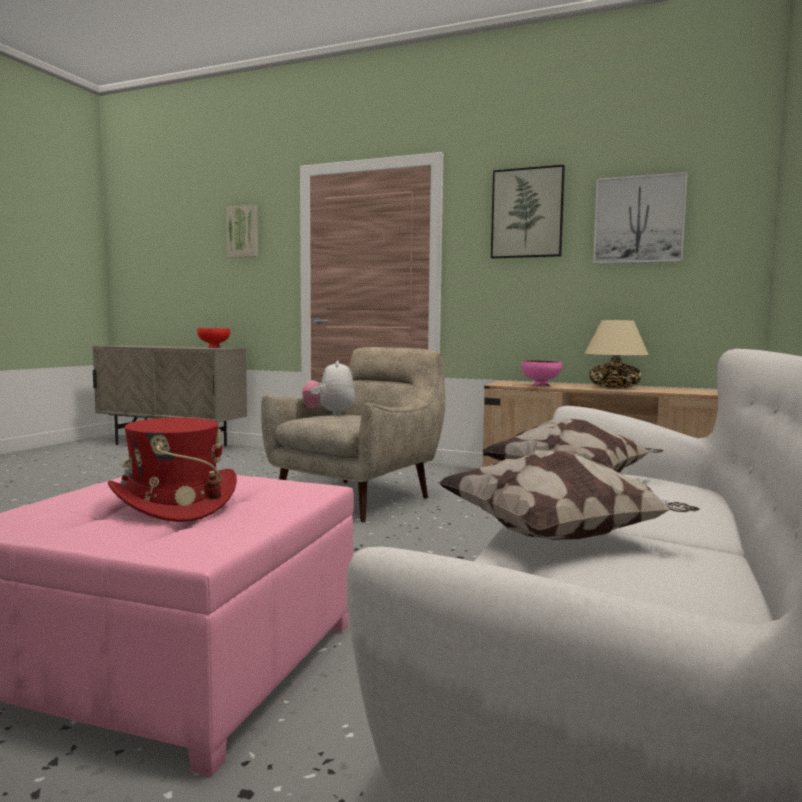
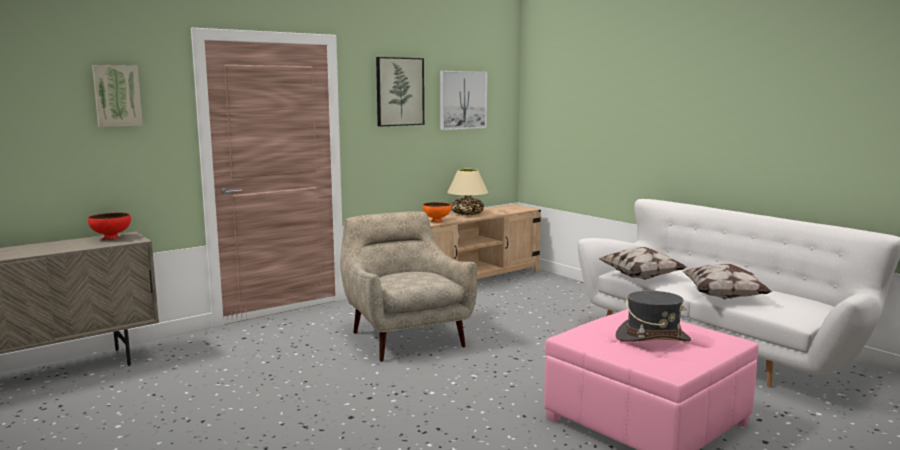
camera: 60 degrees left, 5 degrees up
red hat [108,418,237,522] -> grey hat [616,291,691,342]
plush toy [302,361,355,415] -> none
pink bowl [521,360,562,386] -> orange bowl [423,202,451,223]

